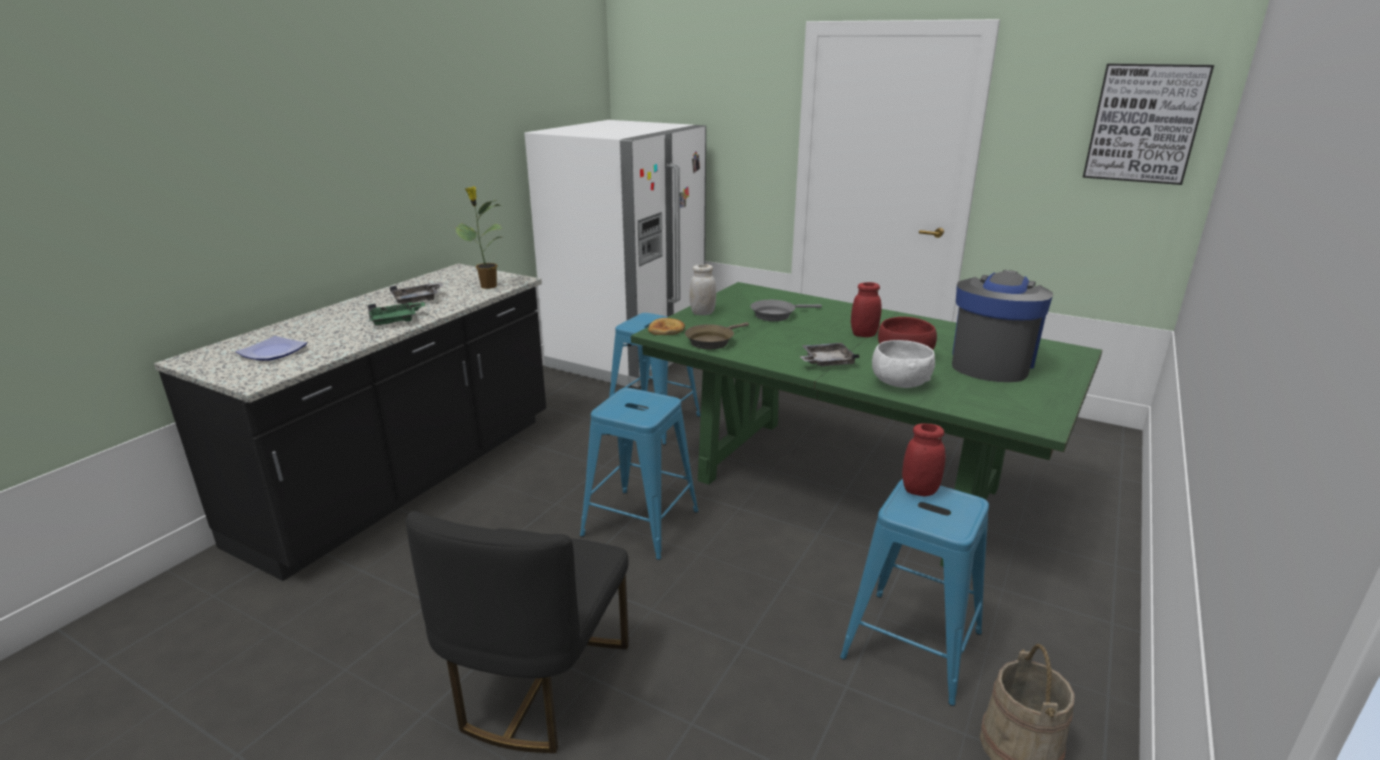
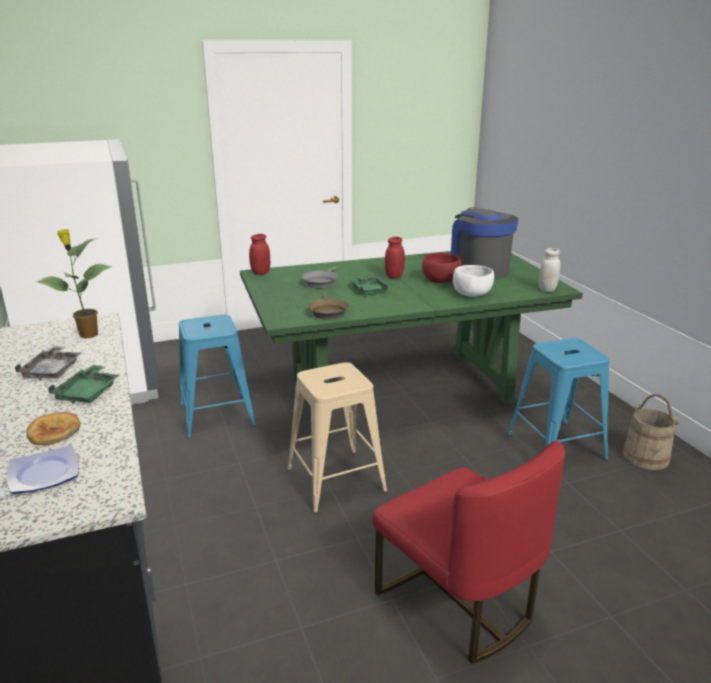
camera: 50 degrees left, 0 degrees up
black chair [406,511,629,753] -> red chair [373,441,565,664]
blue stool [580,388,699,560] -> beige stool [287,362,387,513]
bread [648,318,685,335] -> bread moved to [26,412,81,446]
white jar [689,264,716,315] -> white jar moved to [539,248,561,292]
grey tray [800,343,859,367] -> none
red jar [902,423,945,496] -> red jar moved to [249,234,270,275]
picture [1083,63,1214,185] -> none
none -> green tray [350,276,390,295]

